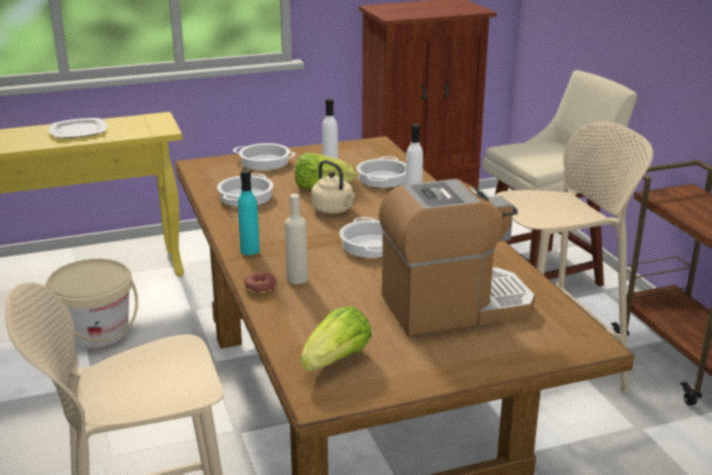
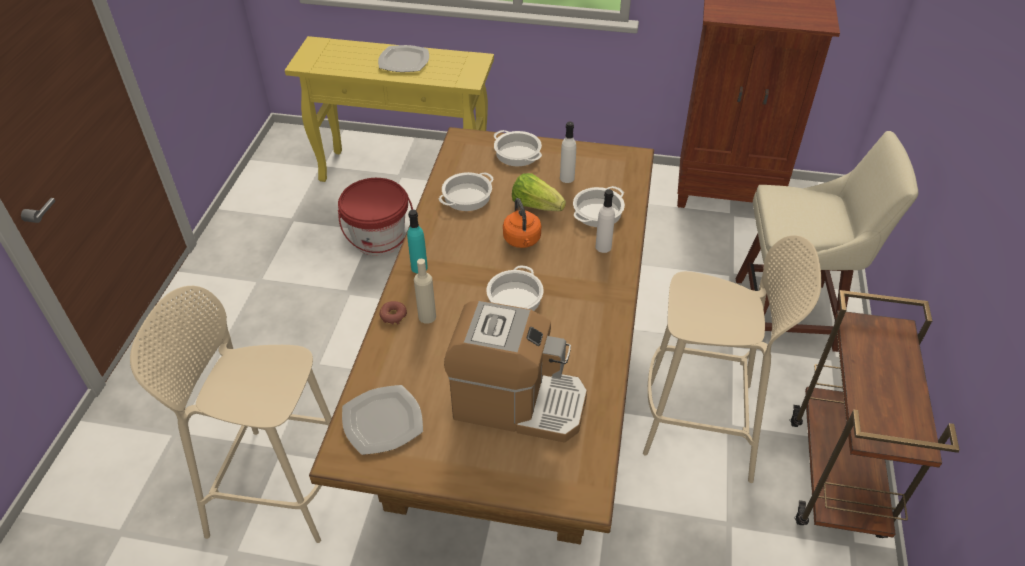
camera: 30 degrees right, 20 degrees up
beige bucket [46,259,138,349] -> red bucket [338,178,413,256]
lettuce [300,306,372,371] -> plate [342,385,423,455]
beige kettle [311,160,355,214] -> orange kettle [503,198,541,248]

